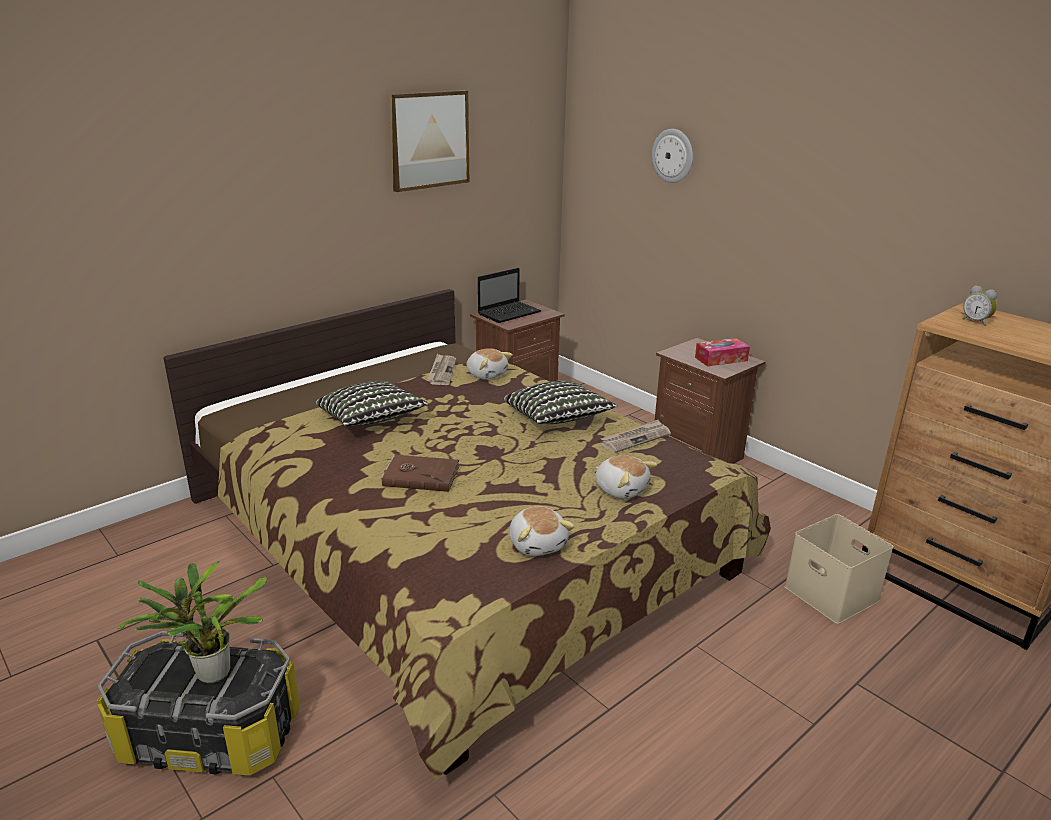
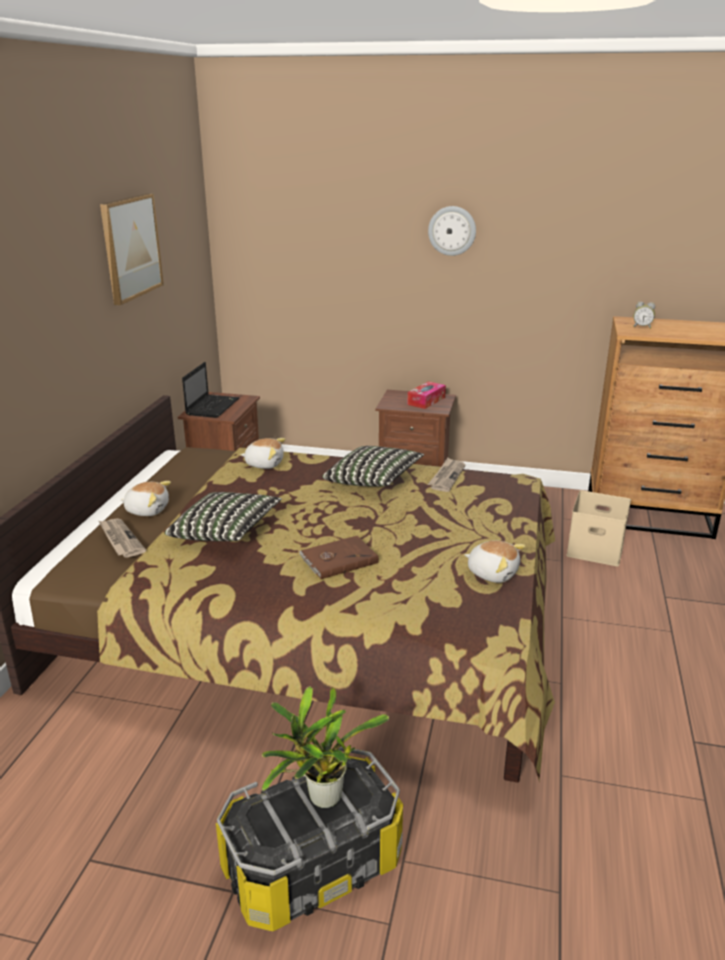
camera: 35 degrees left, 0 degrees up
newspaper [426,354,456,385] -> newspaper moved to [99,518,146,558]
plush toy [595,455,657,499] -> plush toy moved to [121,481,171,516]
wall clock [652,129,693,183] -> wall clock moved to [428,206,476,256]

